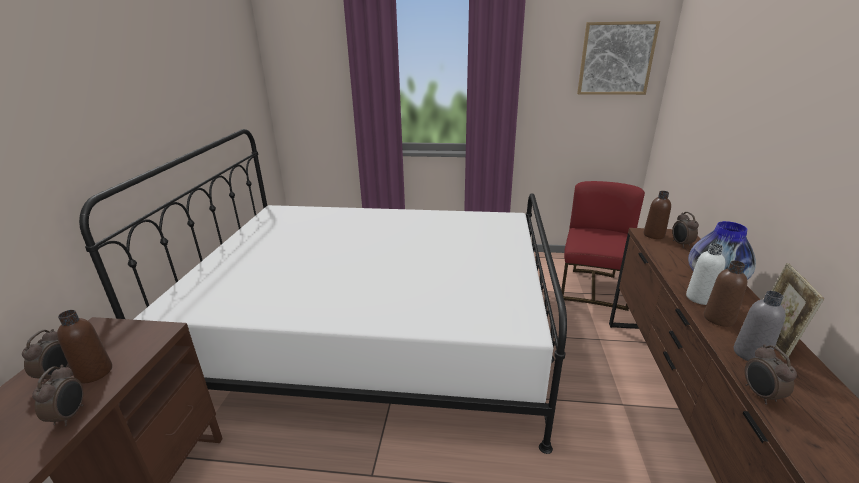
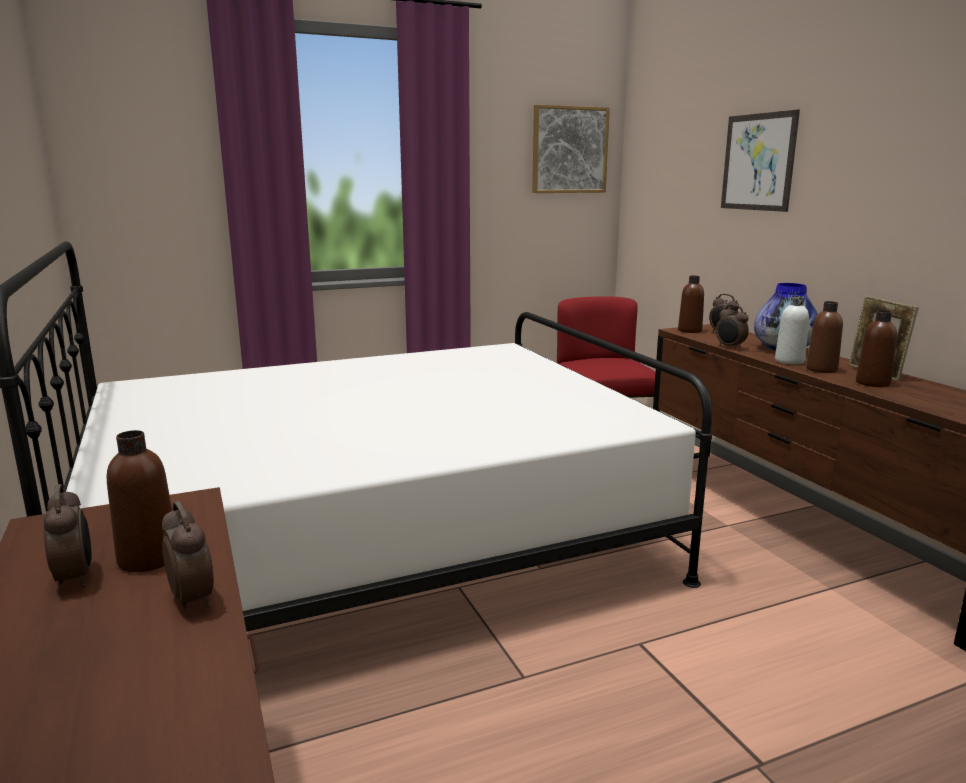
camera: 30 degrees left, 10 degrees down
grey bottle [734,291,785,361] -> brown bottle [856,310,897,387]
alarm clock [745,344,797,405] -> alarm clock moved to [716,305,749,350]
none -> picture [721,110,800,212]

